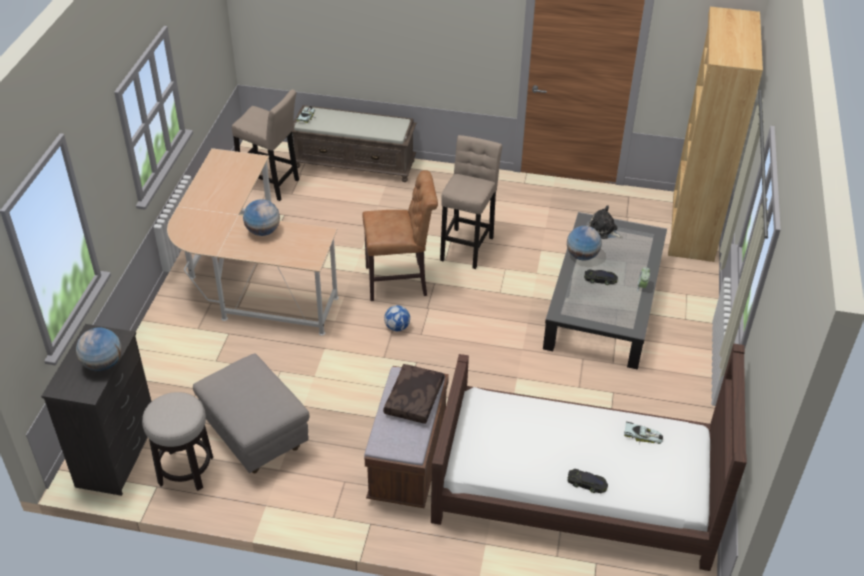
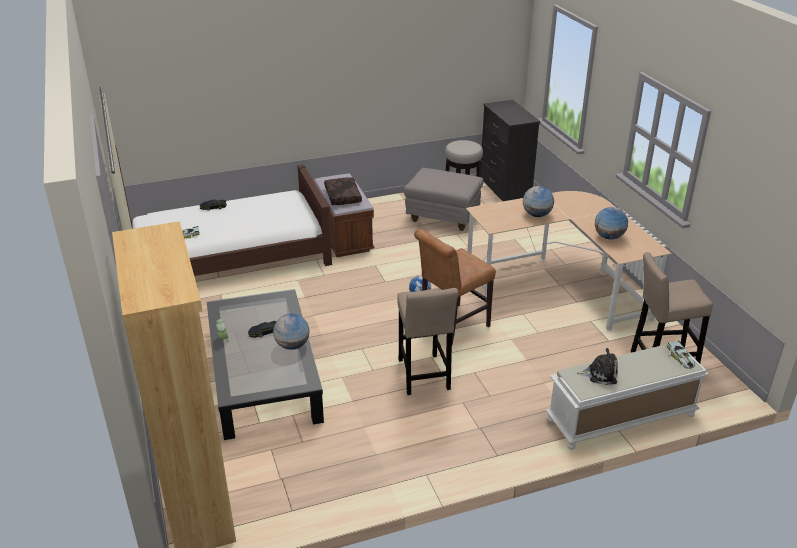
camera: 150 degrees right, 10 degrees down
globe [76,328,122,371] -> globe moved to [595,207,628,240]
brown bench [292,105,416,182] -> white bench [545,344,709,450]
plush toy [589,205,623,239] -> plush toy moved to [577,348,618,385]

